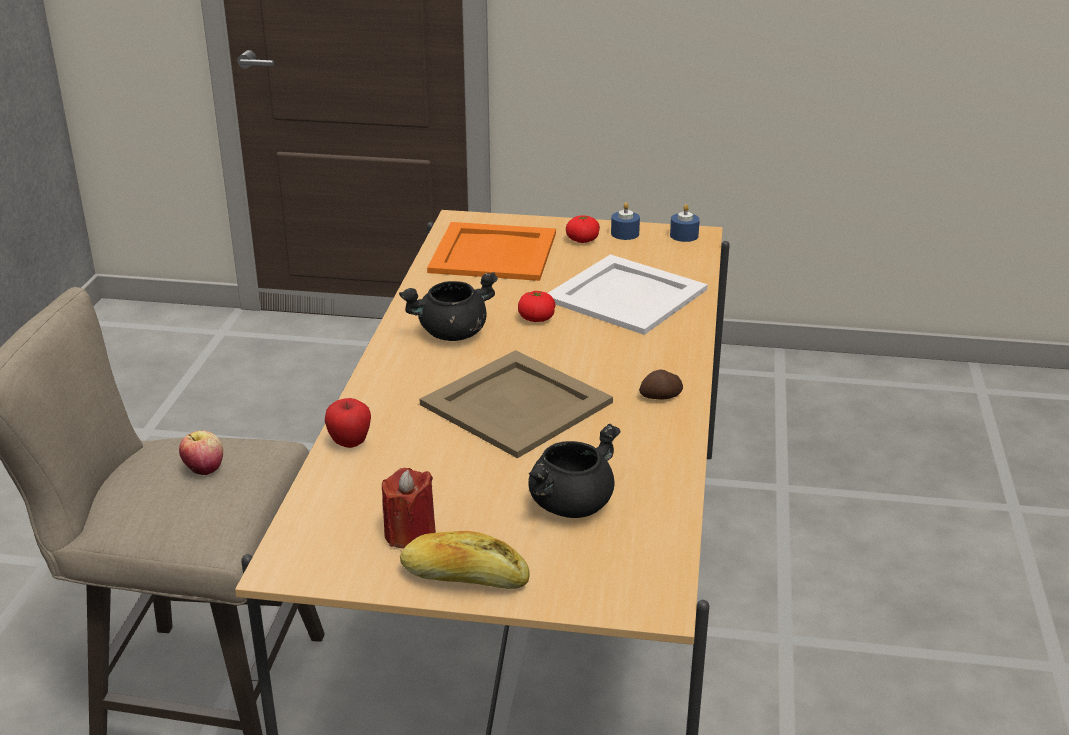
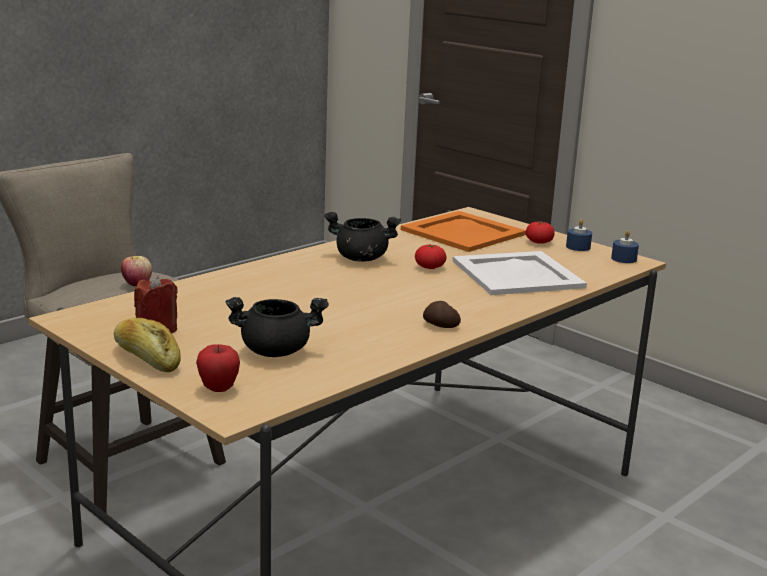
camera: 35 degrees right, 10 degrees down
apple [325,398,371,448] -> apple moved to [196,344,240,392]
beige tray [420,350,613,458] -> none

